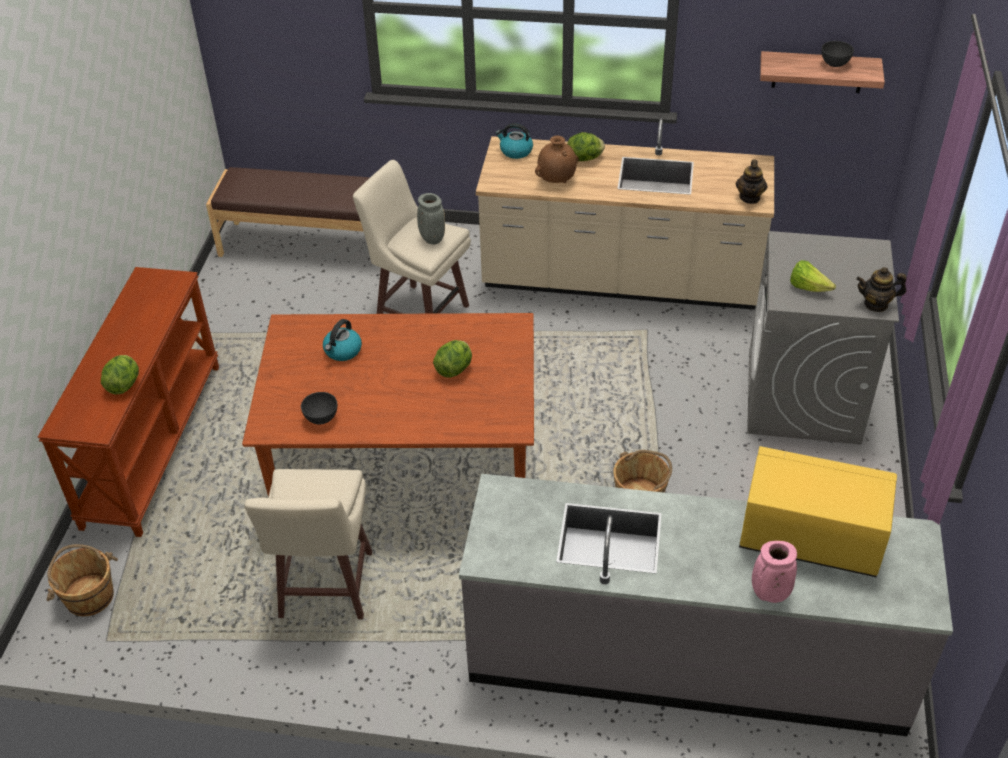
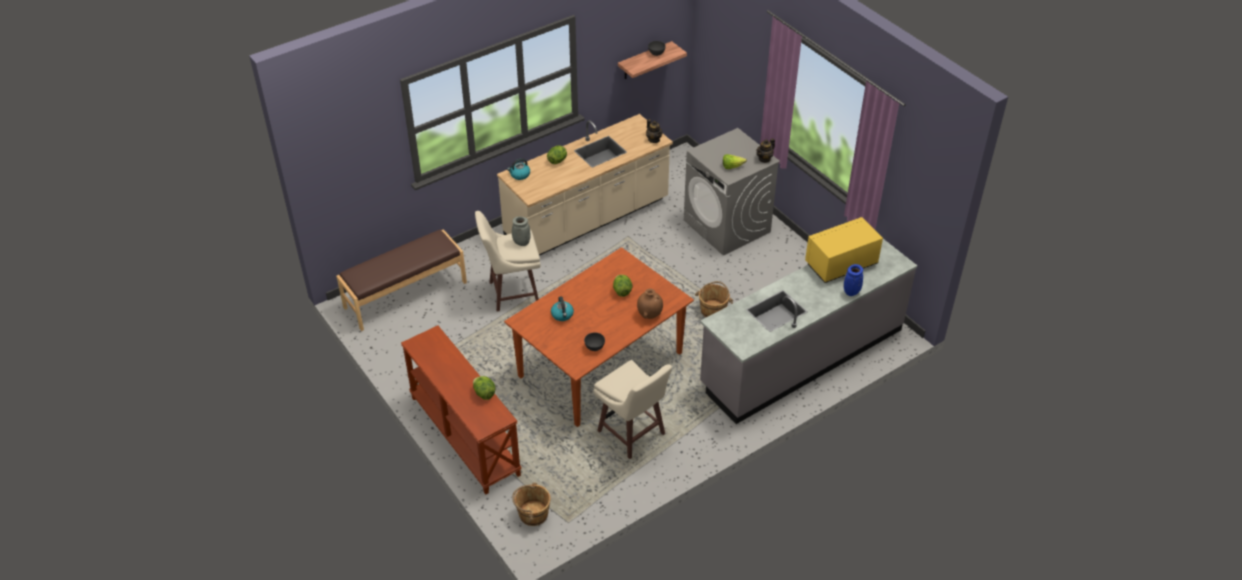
camera: 45 degrees left, 0 degrees up
brown vase [535,136,579,183] -> brown vase moved to [637,288,663,319]
pink vase [752,541,797,603] -> blue vase [844,264,863,296]

